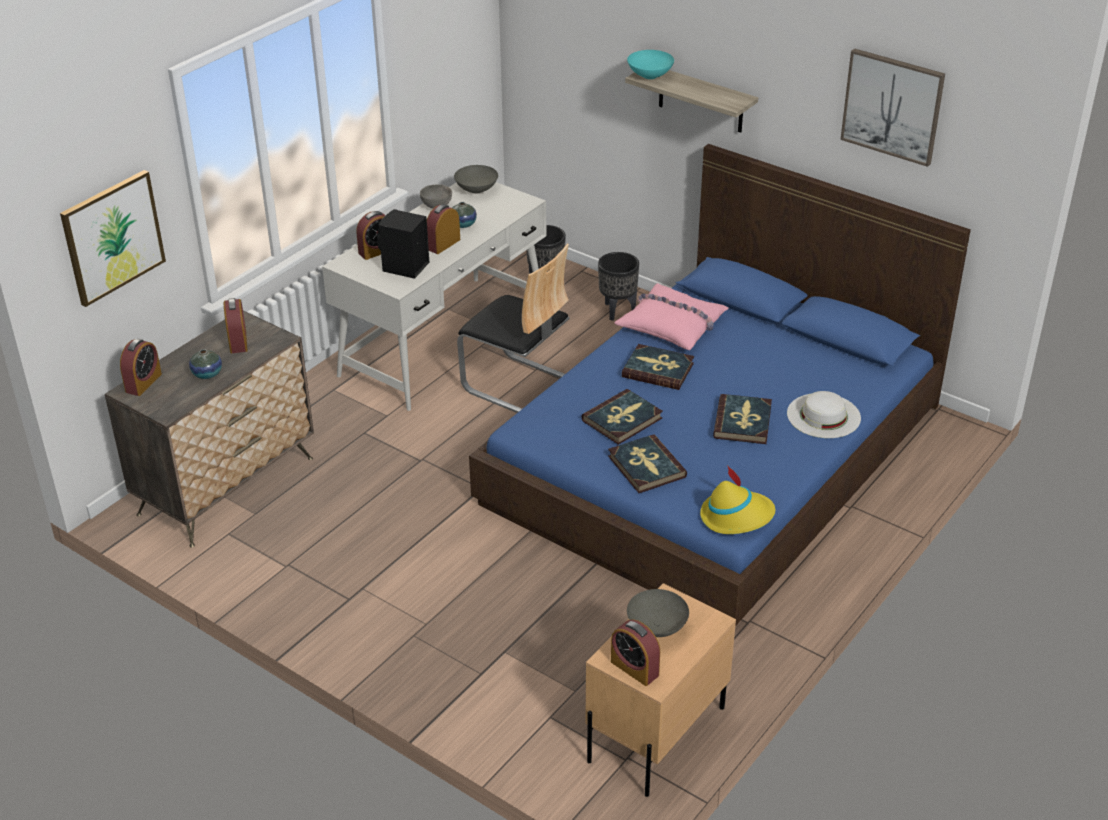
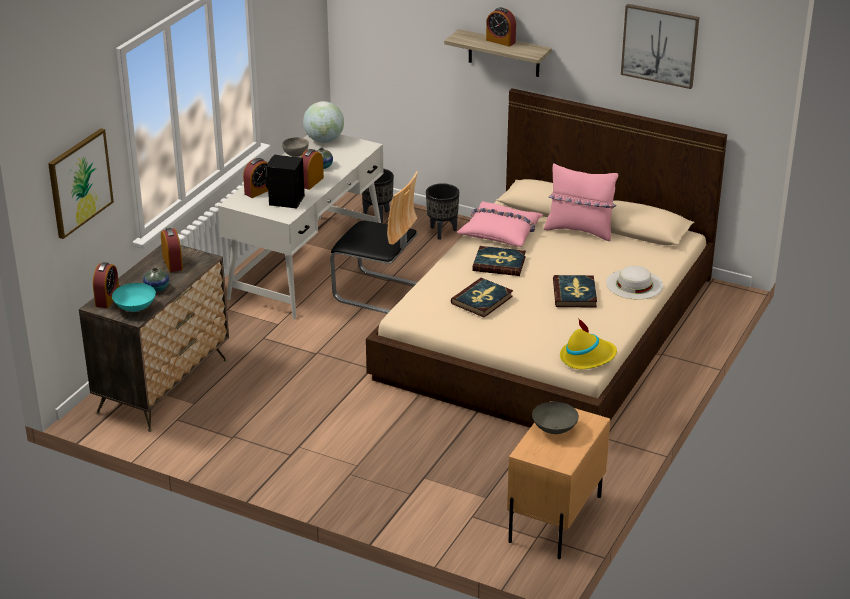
camera: 10 degrees left, 5 degrees down
grey bowl [454,165,498,194] -> globe [303,101,344,143]
blue bed [469,144,971,626] -> beige bed [366,88,727,428]
book [608,434,687,493] -> none
alarm clock [611,619,660,686] -> alarm clock moved to [486,7,516,47]
turquoise bowl [627,50,674,79] -> turquoise bowl moved to [112,283,156,312]
none -> pink pillow [544,163,618,241]

